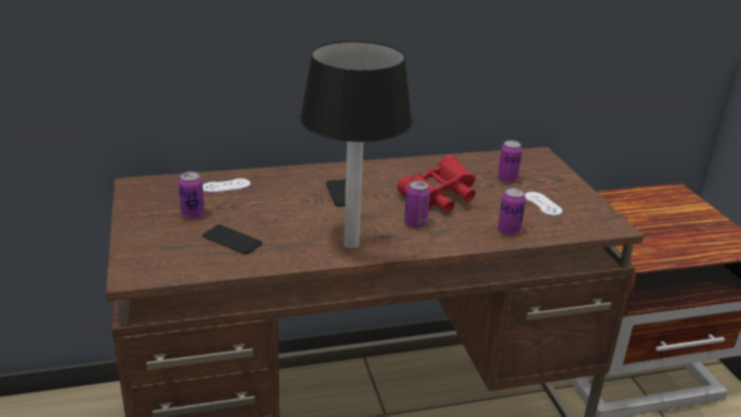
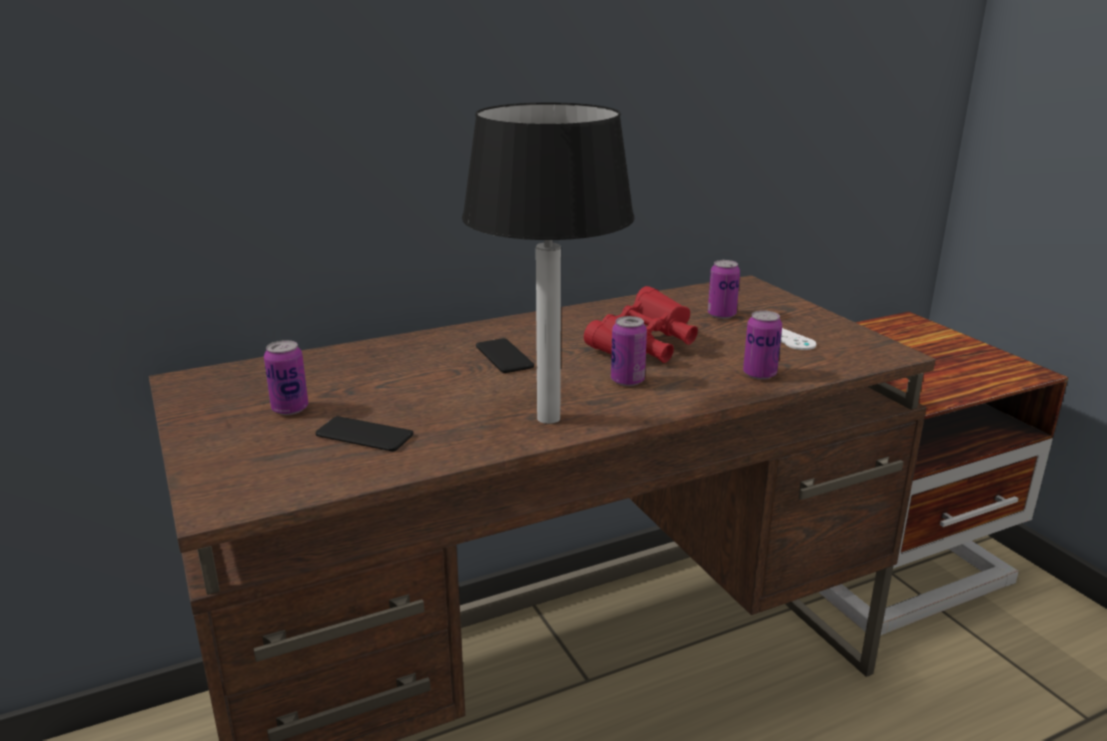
camera: 10 degrees left, 5 degrees down
white game controller [203,178,250,193] -> none

